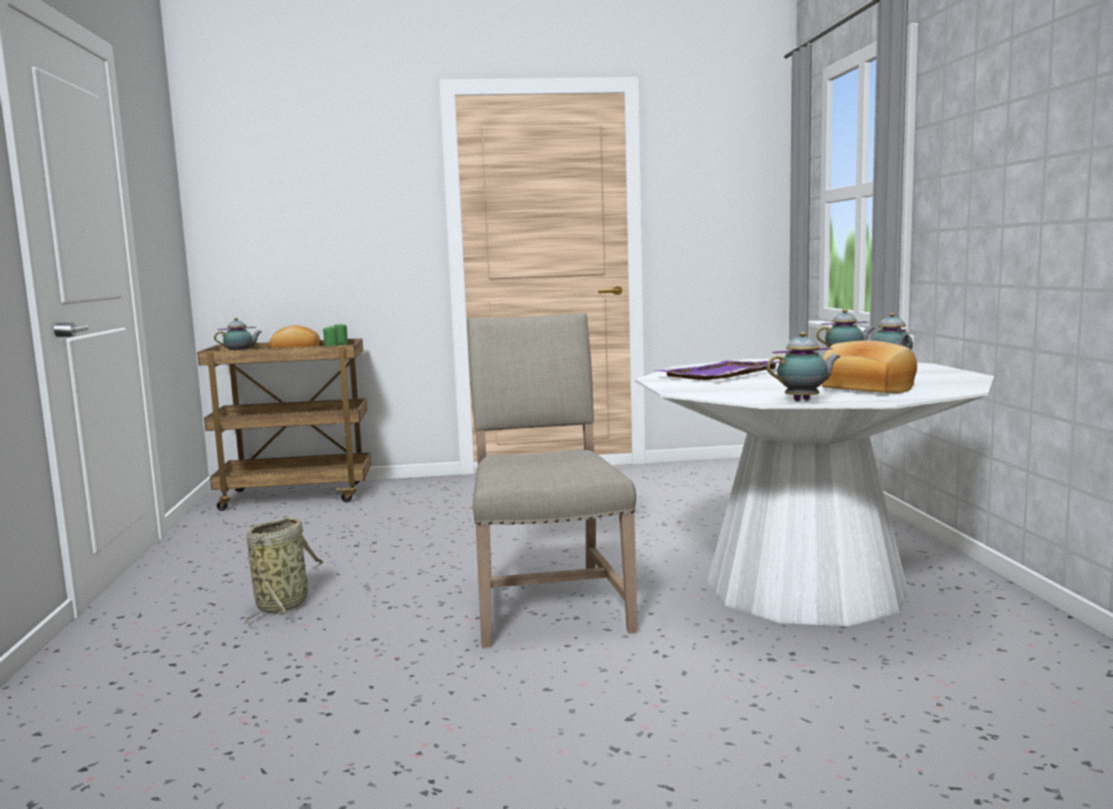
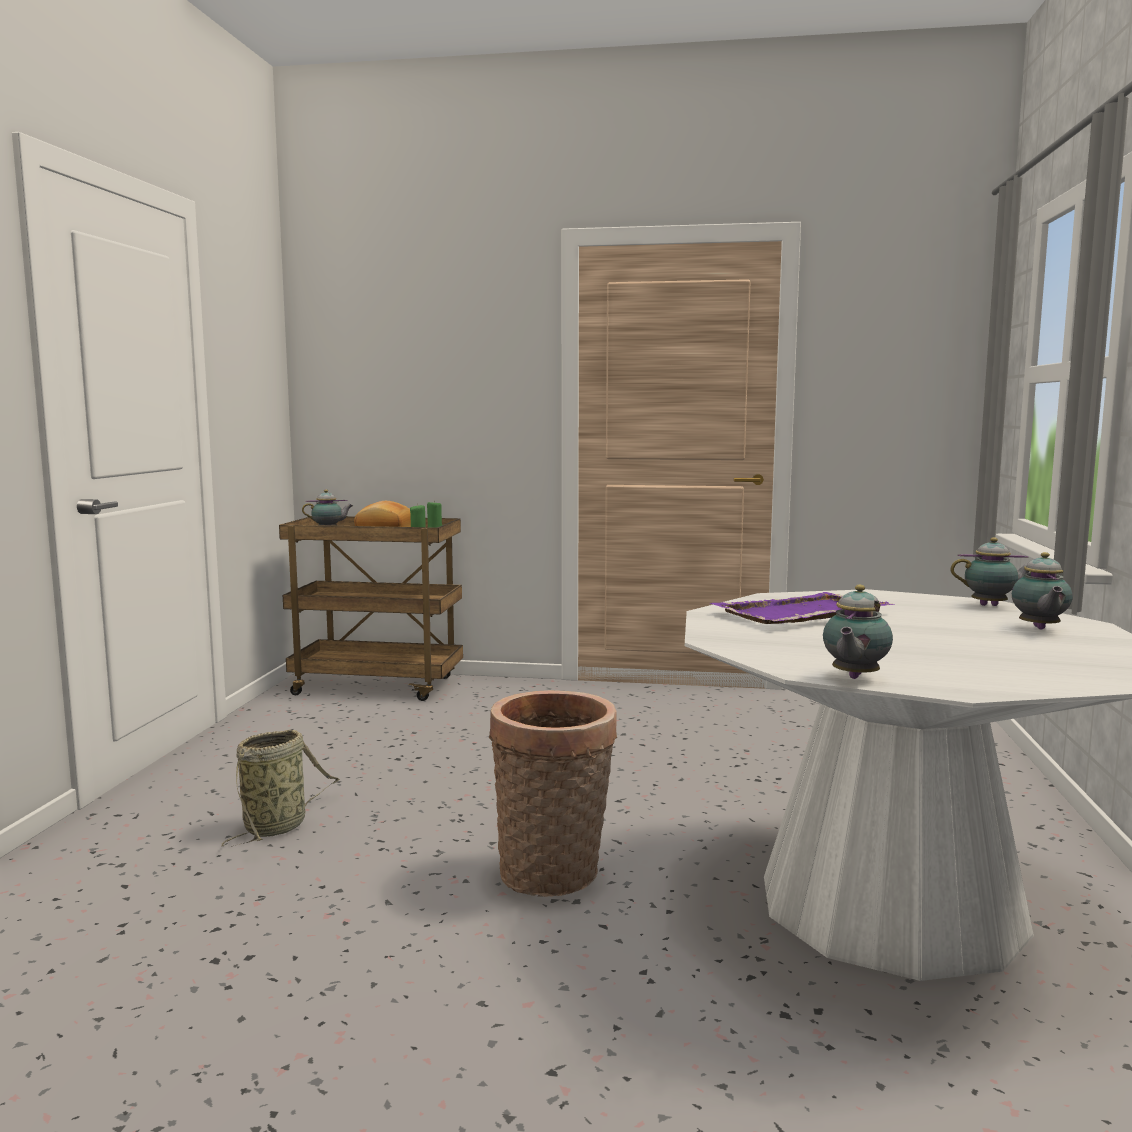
camera: 15 degrees right, 0 degrees up
beige chair [467,313,638,648] -> basket [489,690,617,897]
teapot [767,332,840,401] -> teapot turned 120 degrees clockwise [823,585,893,679]
bread [822,340,917,393] -> none

